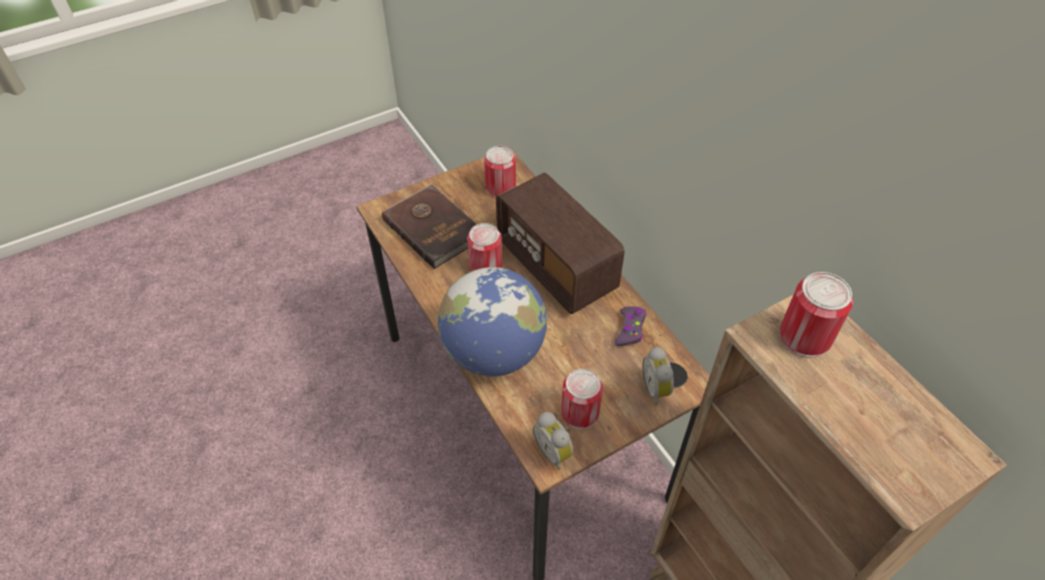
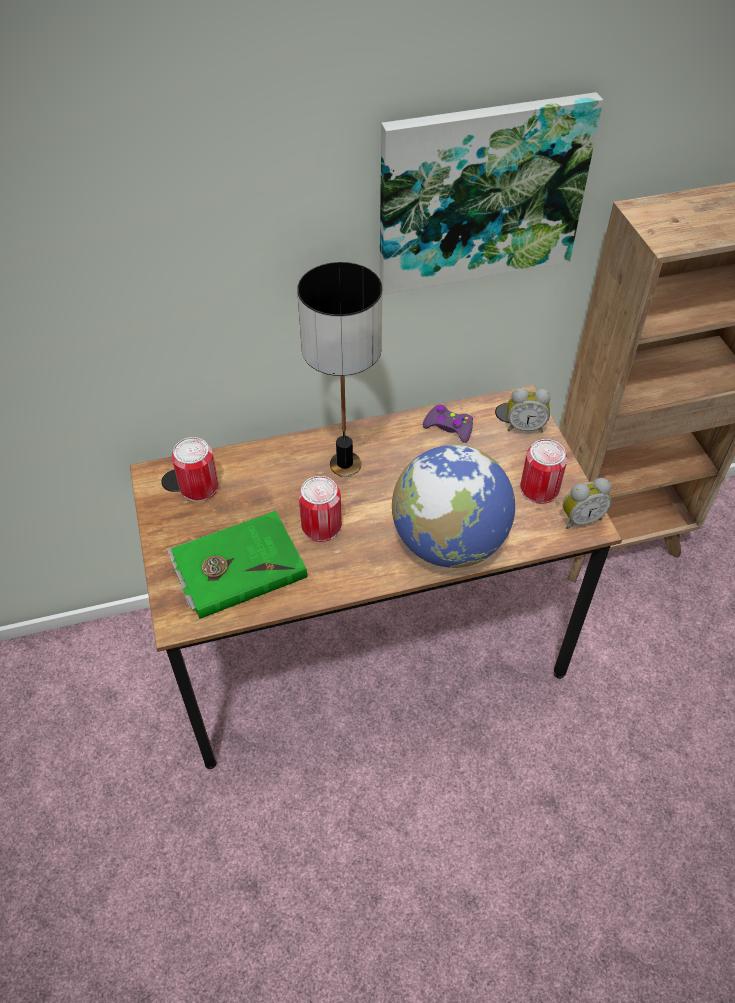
camera: 75 degrees left, 0 degrees up
brown book [382,184,477,269] -> green book [167,511,307,619]
radio [496,173,624,314] -> table lamp [297,262,383,477]
can [780,272,853,358] -> none
none -> picture [379,92,603,295]

